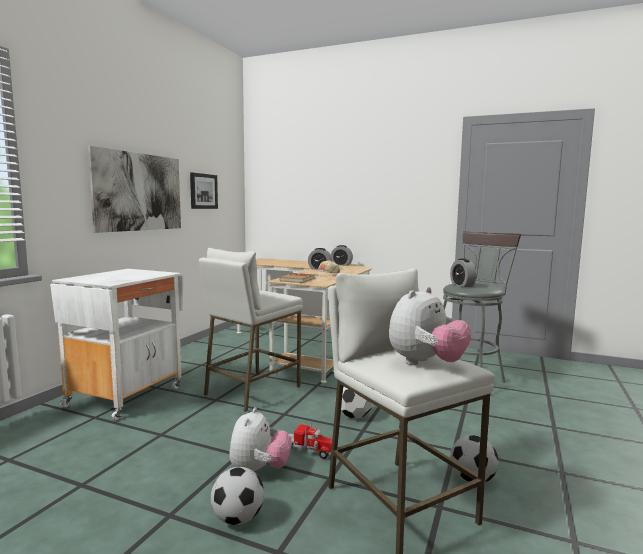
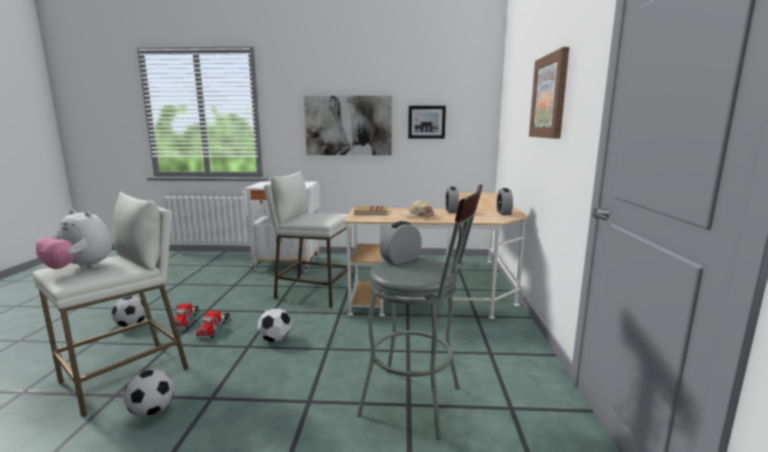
camera: 70 degrees right, 5 degrees up
plush toy [230,407,291,471] -> toy truck [170,303,199,330]
none -> picture [529,47,569,139]

